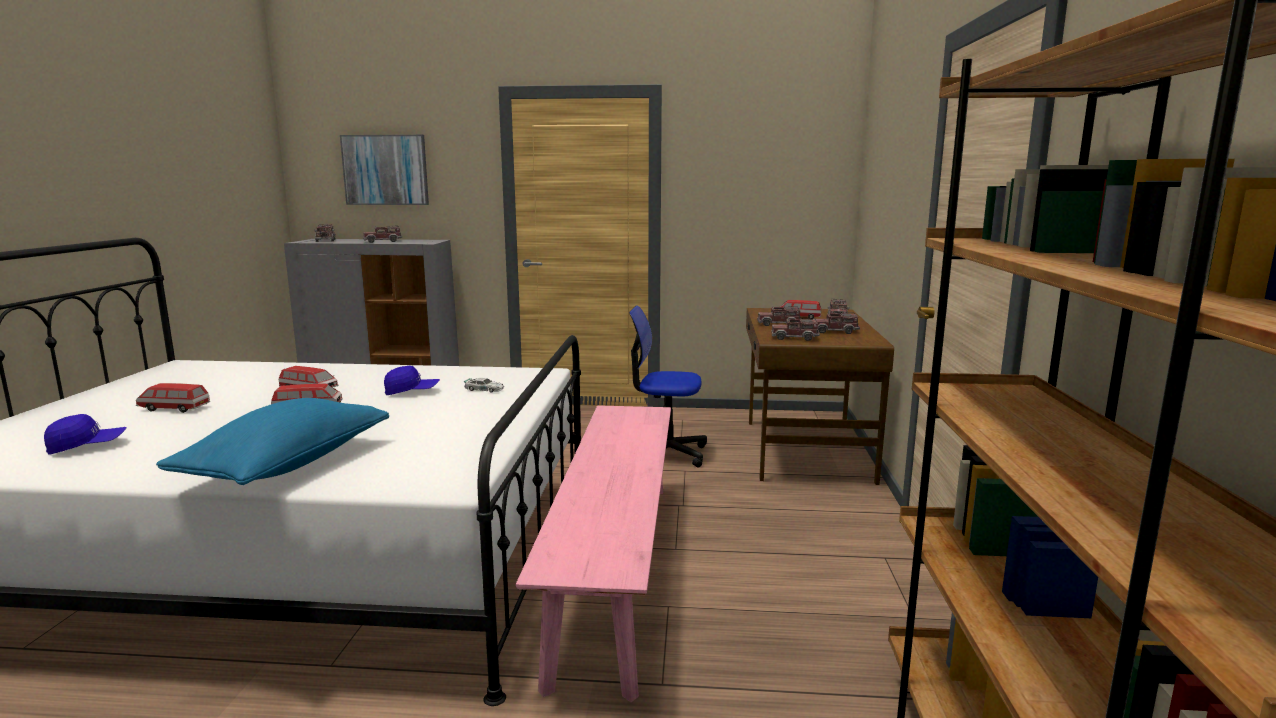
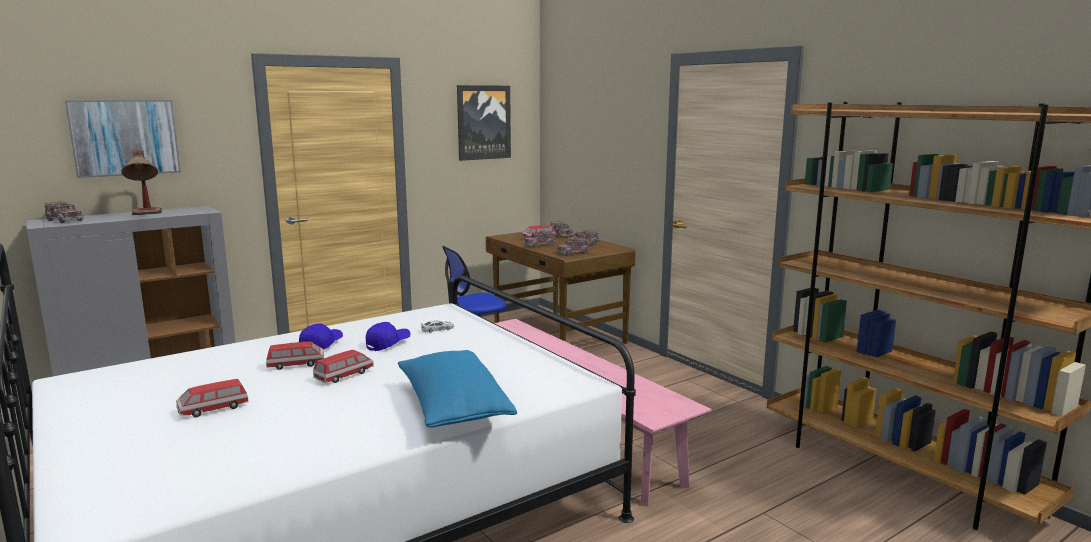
camera: 40 degrees left, 0 degrees up
blue cap [44,414,127,455] -> blue cap moved to [299,323,343,350]
toy truck [363,226,402,243] -> table lamp [121,149,162,215]
none -> picture [457,85,511,161]

